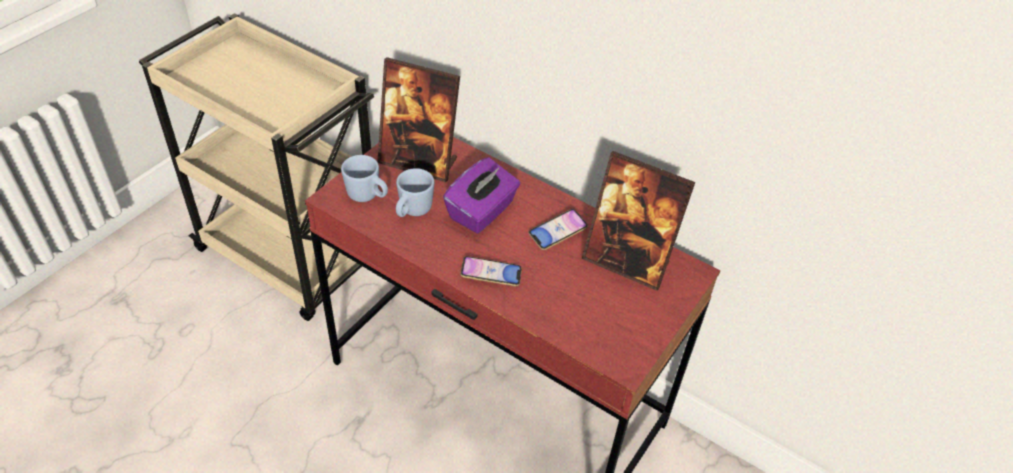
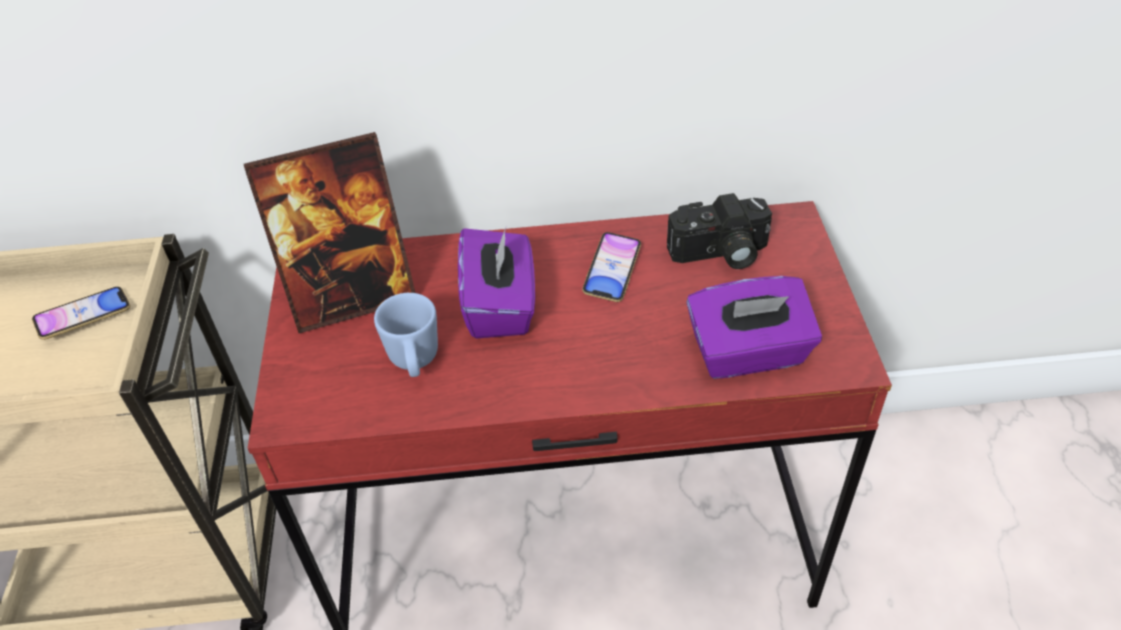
camera: 35 degrees left, 0 degrees up
blue mug [341,155,388,202] -> none
phone [460,256,522,286] -> phone moved to [32,287,130,340]
picture frame [582,151,695,291] -> camera [667,193,772,269]
none -> purple tissue box [686,276,822,379]

